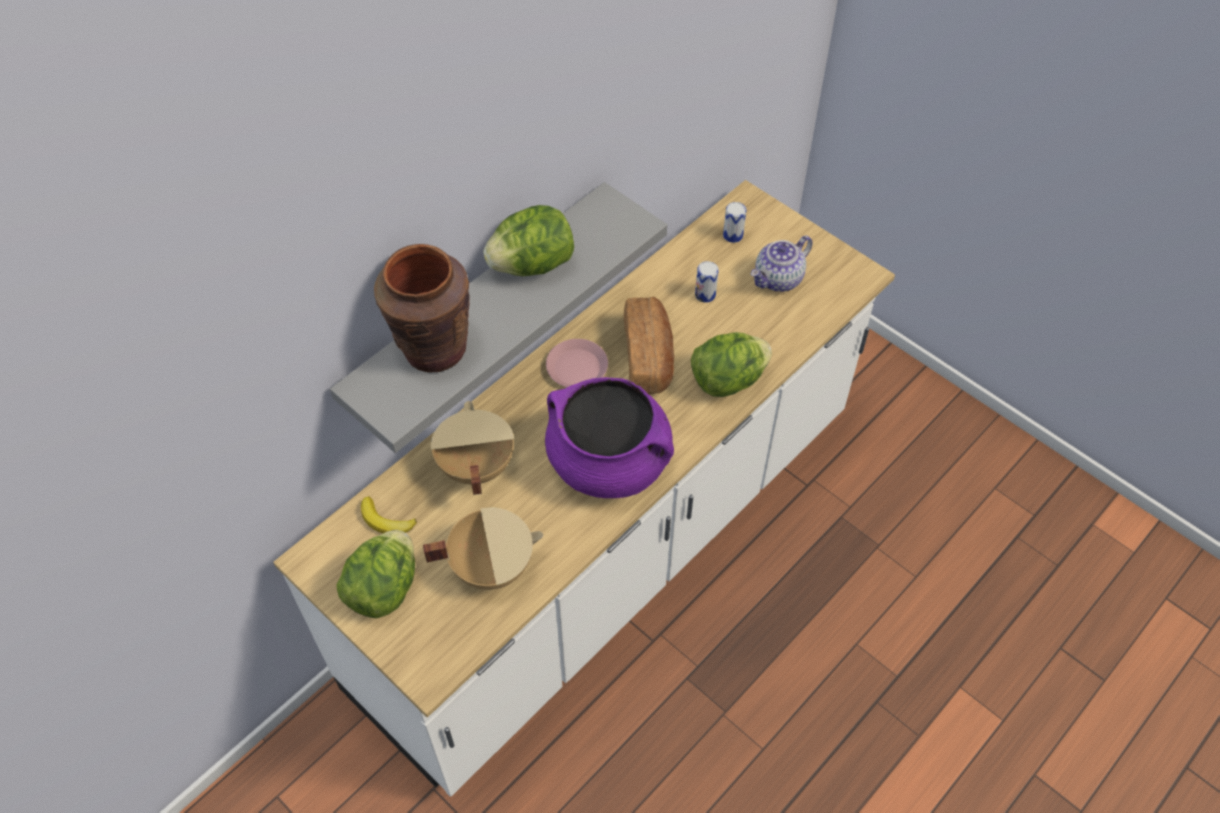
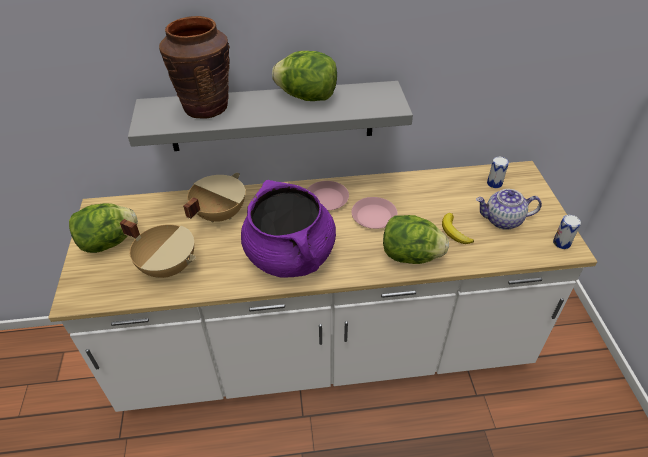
camera: 40 degrees right, 10 degrees down
banana [361,496,417,533] -> banana moved to [442,213,474,244]
bread [624,297,674,395] -> pink plate [352,197,398,229]
can [695,261,719,303] -> can moved to [553,215,581,249]

